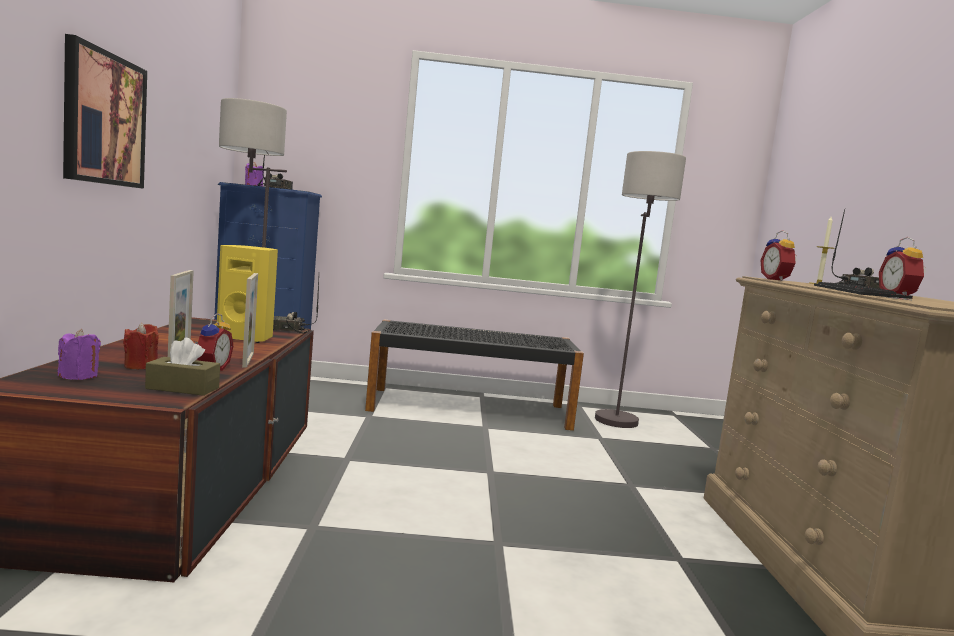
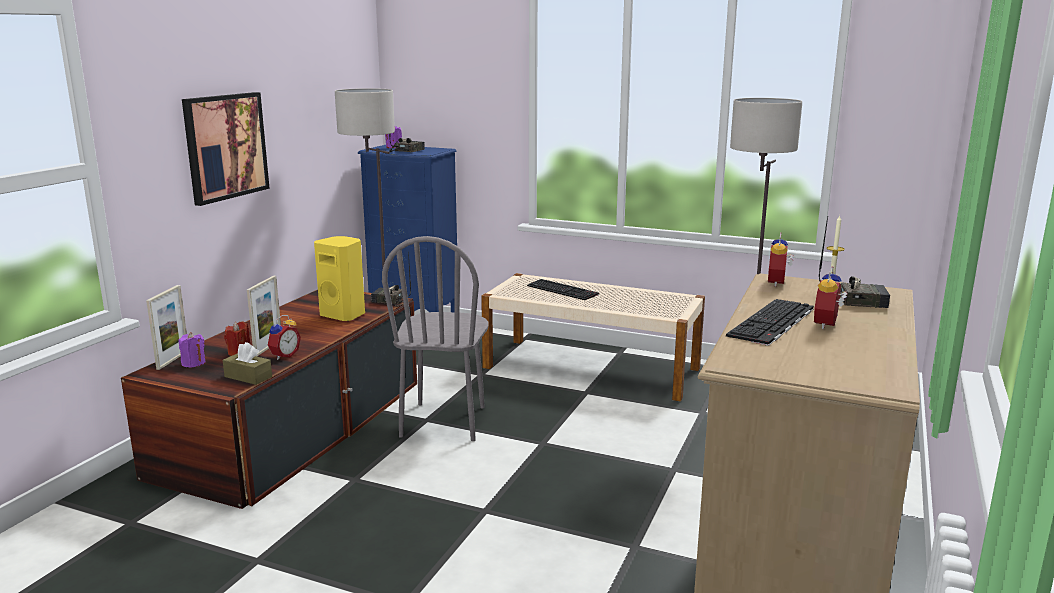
camera: 25 degrees right, 10 degrees up
picture frame [242,273,258,368] -> picture frame moved to [146,285,187,370]
black bench [365,319,584,431] -> beige bench [481,273,705,402]
none -> grey chair [382,236,489,441]
none -> keyboard [527,279,599,300]

